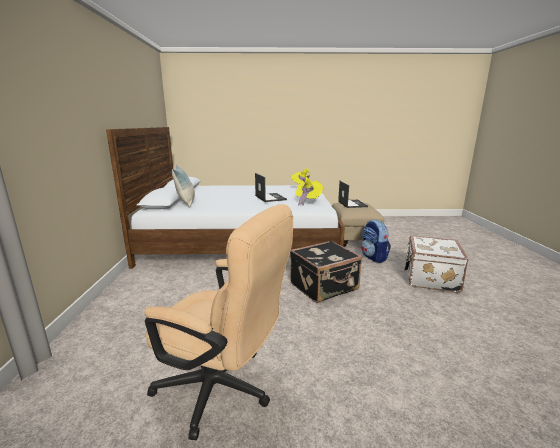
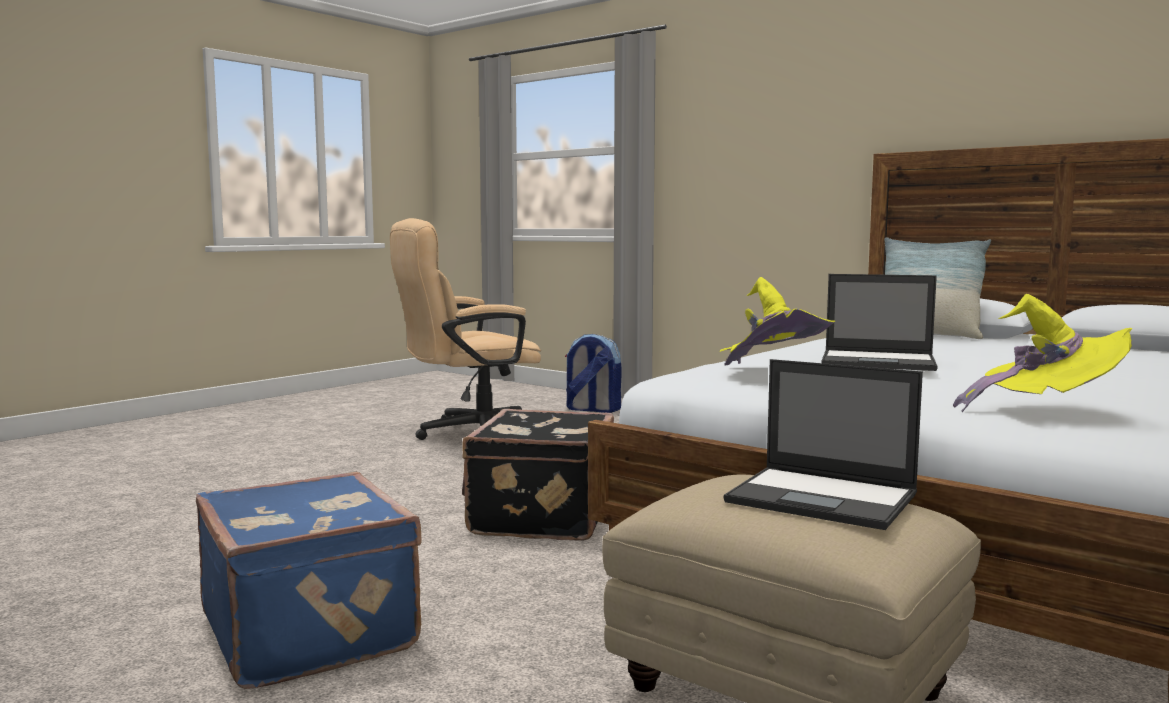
camera: 130 degrees right, 10 degrees down
backpack [361,220,391,263] -> backpack moved to [565,334,621,413]
white suitcase [404,235,469,293] -> blue suitcase [196,472,422,689]

